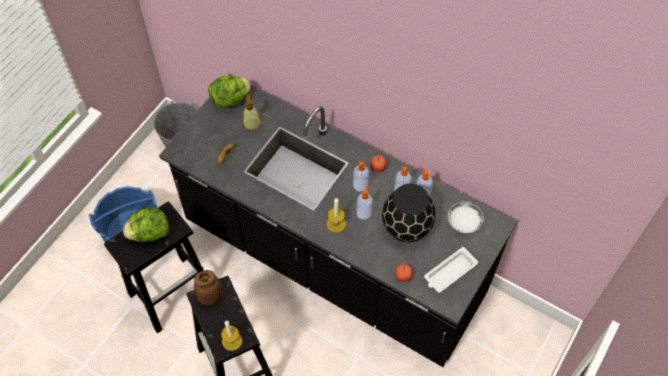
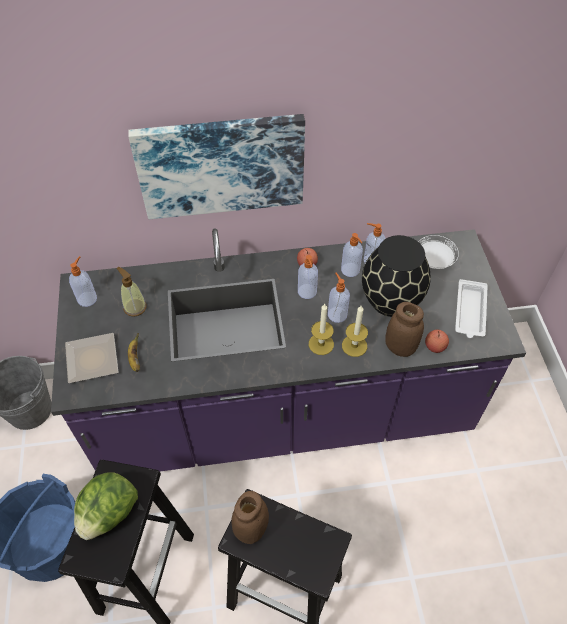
camera: 40 degrees left, 5 degrees down
black counter [159,74,517,367] -> purple counter [51,228,526,471]
lettuce [208,75,251,108] -> soap dispenser [69,256,97,307]
candle [221,321,242,351] -> candle moved to [342,306,368,357]
none -> plate [65,333,118,383]
none -> picture [128,114,305,219]
none -> brown jar [386,302,424,357]

